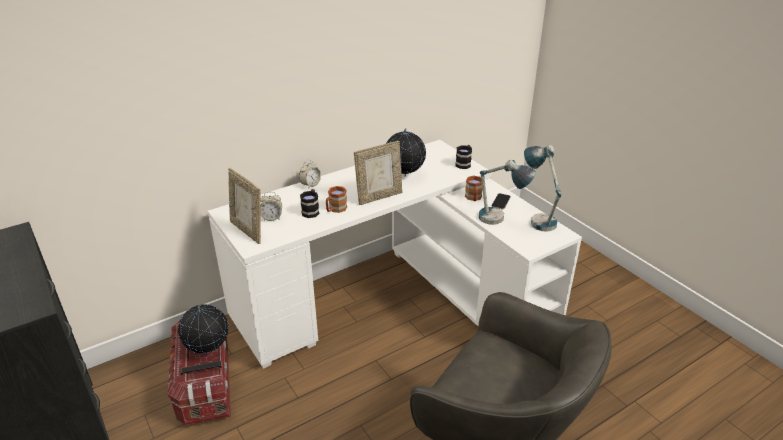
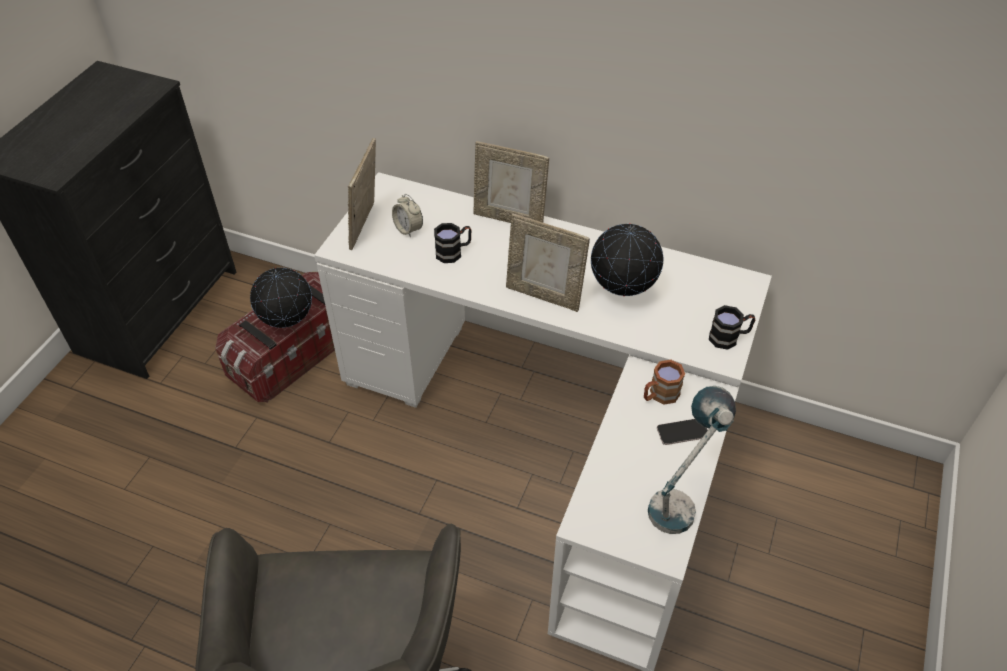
camera: 55 degrees right, 15 degrees up
alarm clock [299,160,321,189] -> picture frame [473,141,549,223]
brown mug [326,186,347,213] -> none
table lamp [479,160,536,225] -> none

